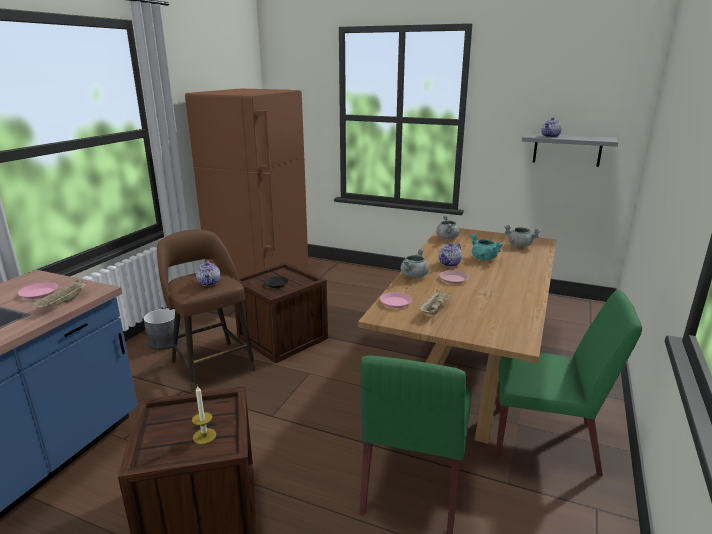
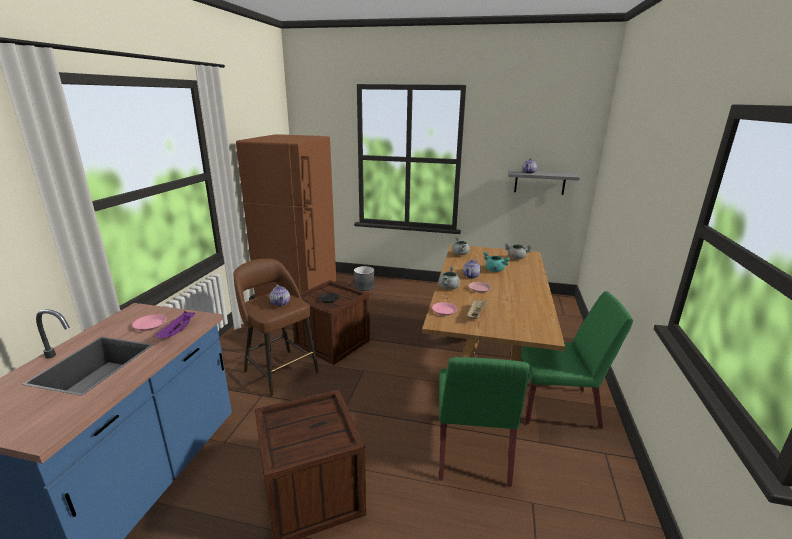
camera: 10 degrees left, 0 degrees up
beige tray [30,280,88,307] -> purple tray [154,311,195,338]
grey planter [143,308,182,350] -> grey planter moved to [354,266,375,291]
candle [192,385,216,444] -> none

